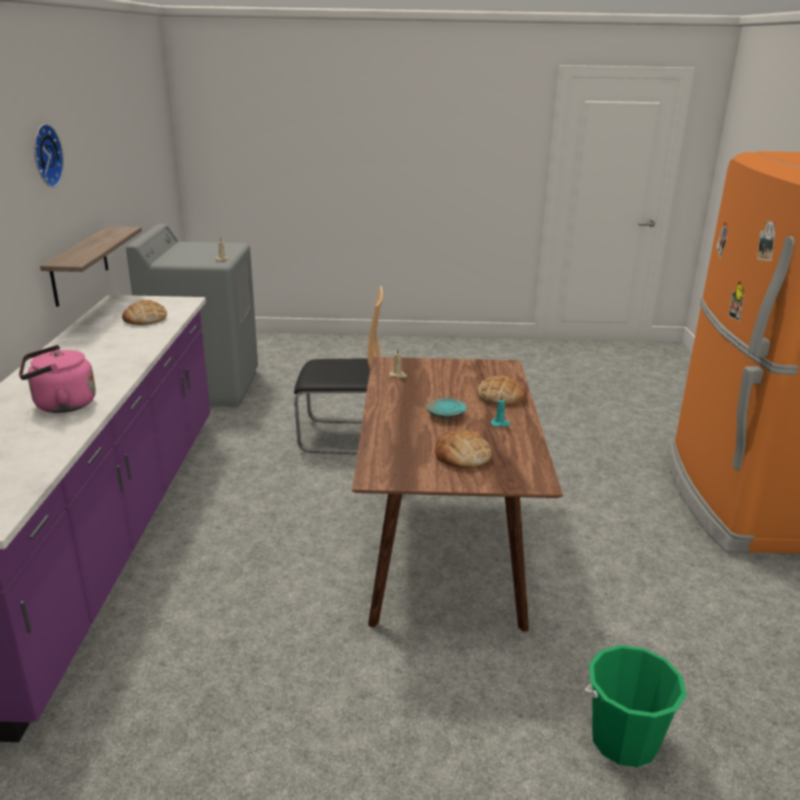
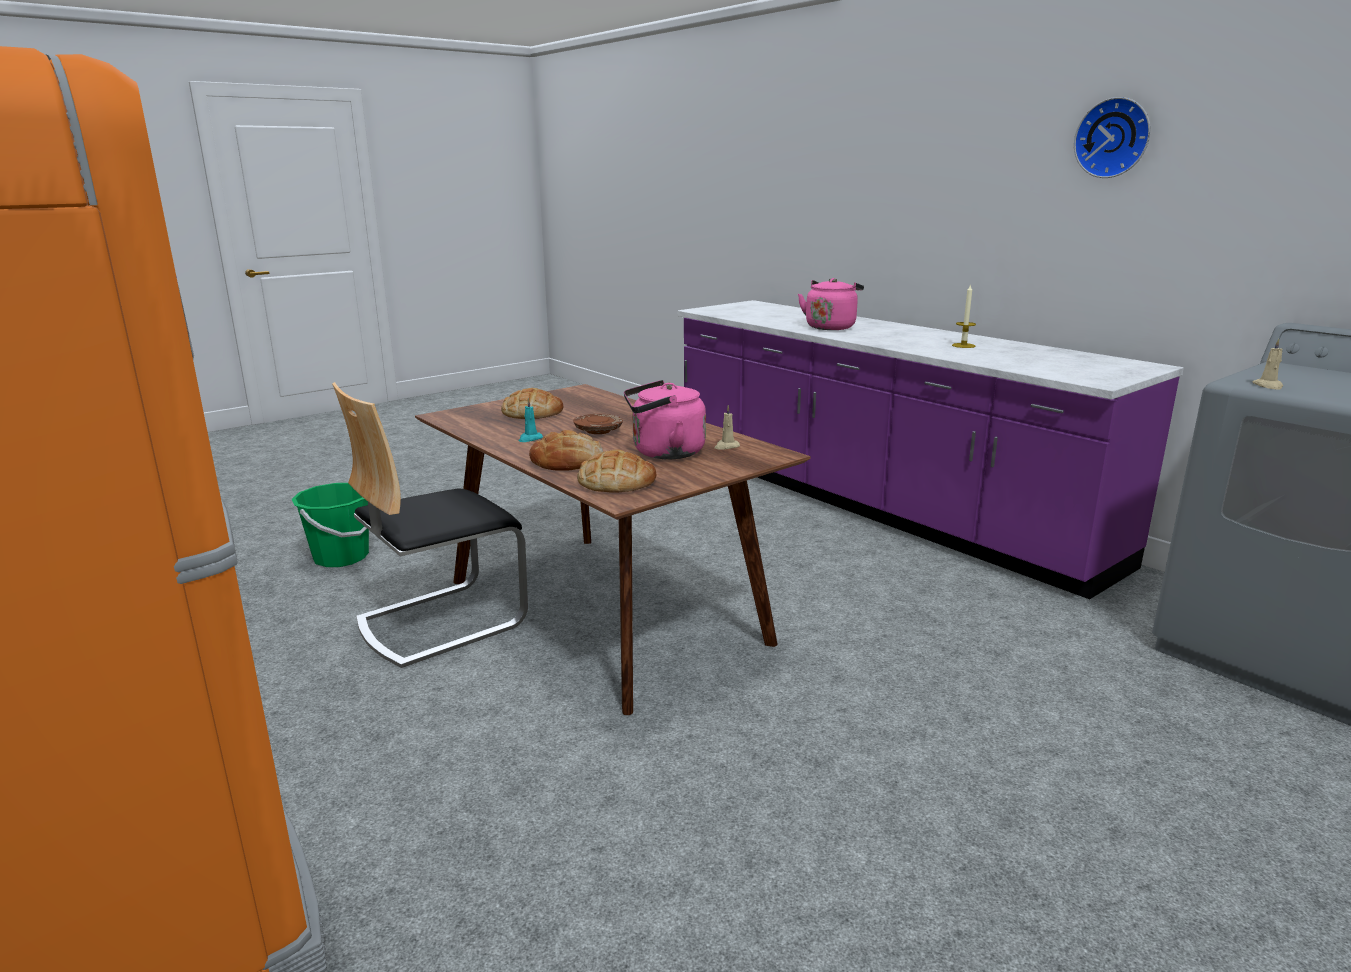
camera: 140 degrees right, 5 degrees down
shelf [40,226,142,307] -> none
bread [122,300,167,325] -> bread moved to [577,449,656,493]
chair [294,286,383,455] -> chair moved to [332,382,528,668]
turquoise plate [427,398,466,419] -> brown plate [573,414,623,434]
none -> pink kettle [624,380,706,459]
none -> candle [952,284,976,348]

